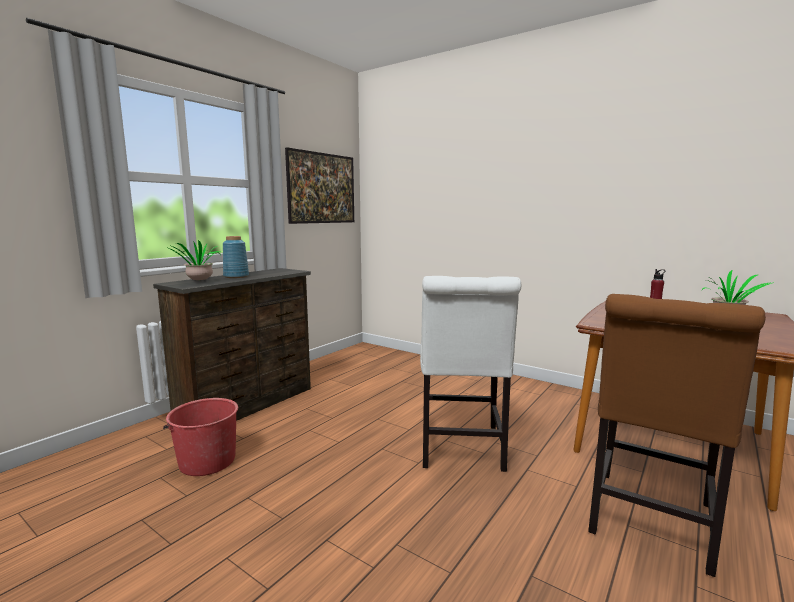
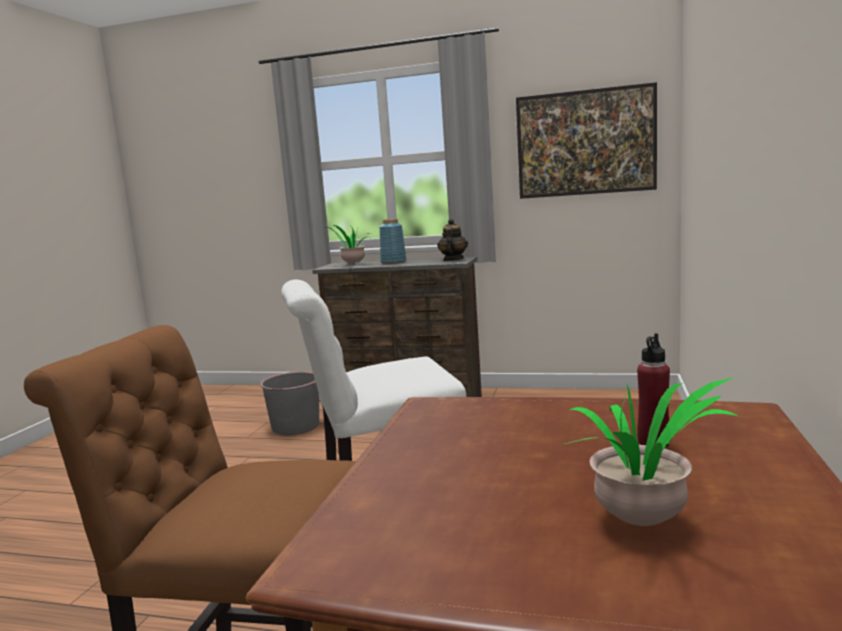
camera: 70 degrees right, 0 degrees up
red bucket [163,398,238,476] -> grey bucket [260,371,319,435]
none -> teapot [437,219,468,261]

